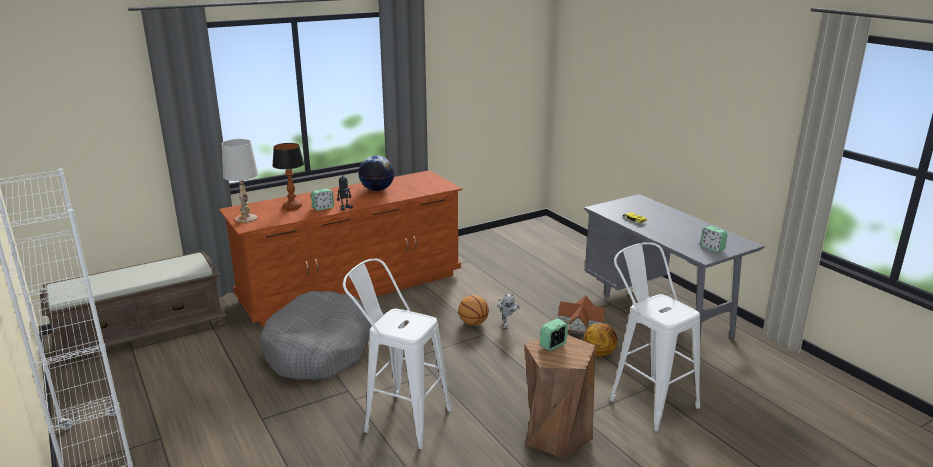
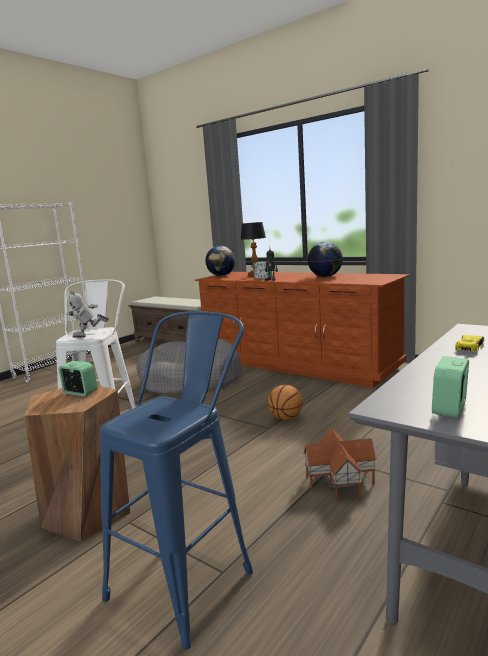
camera: 70 degrees right, 10 degrees down
white table lamp [222,139,258,223] -> globe [205,246,235,276]
toy robot [497,294,520,329] -> toy robot moved to [66,291,109,338]
basketball [584,323,617,357] -> none
white stool [609,242,700,431] -> blue stool [100,311,253,650]

